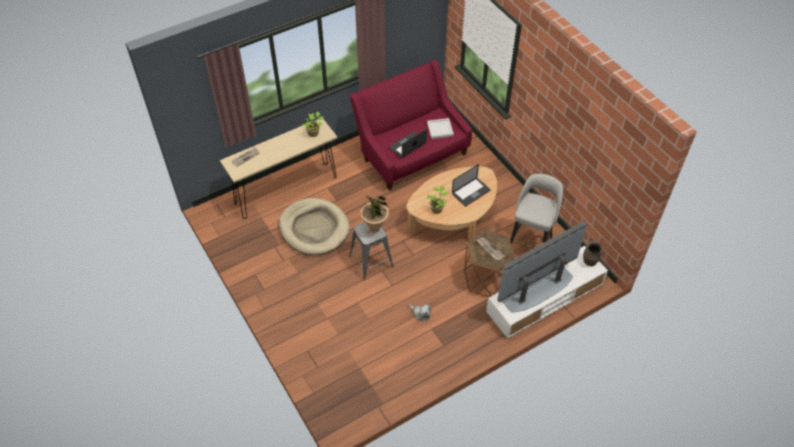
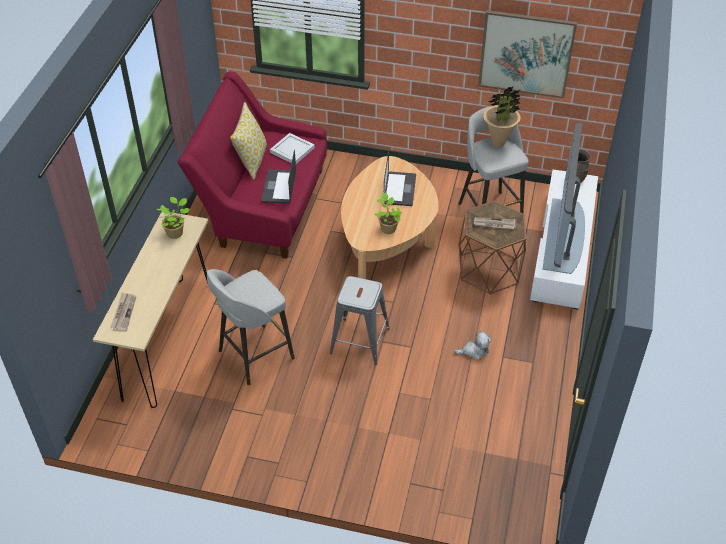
camera: 45 degrees left, 5 degrees down
beige dog bed [279,198,350,255] -> grey stool [207,269,295,385]
potted plant [360,195,389,233] -> potted plant moved to [483,86,521,147]
none -> pillow [230,102,267,180]
none -> picture [478,10,577,98]

